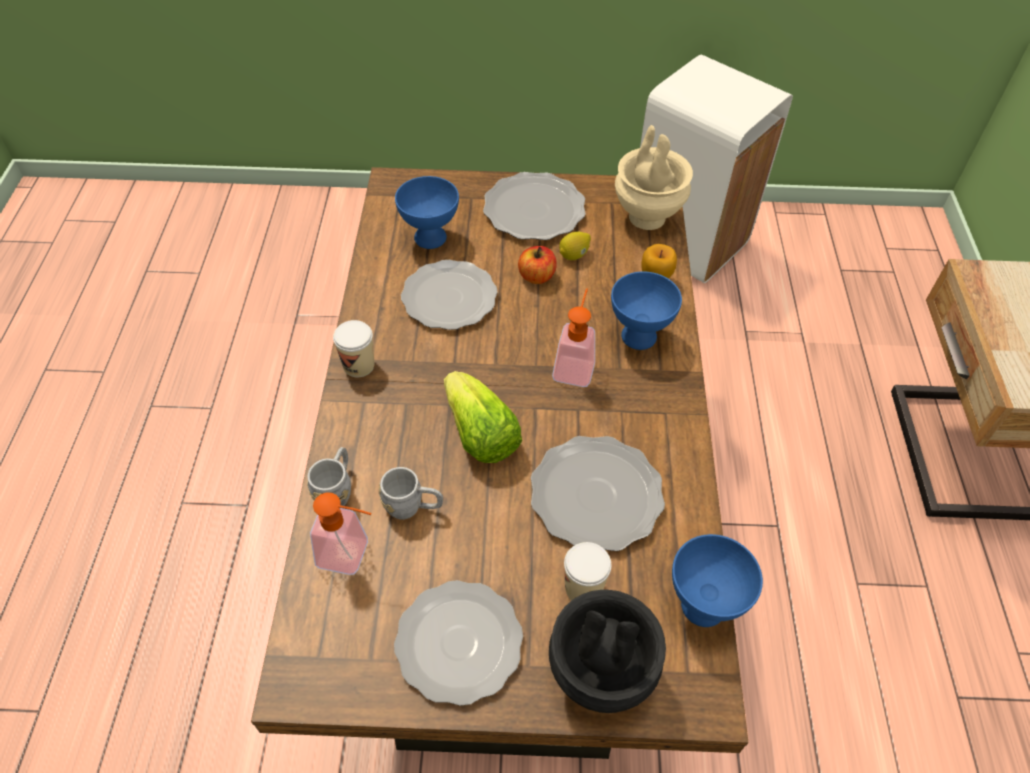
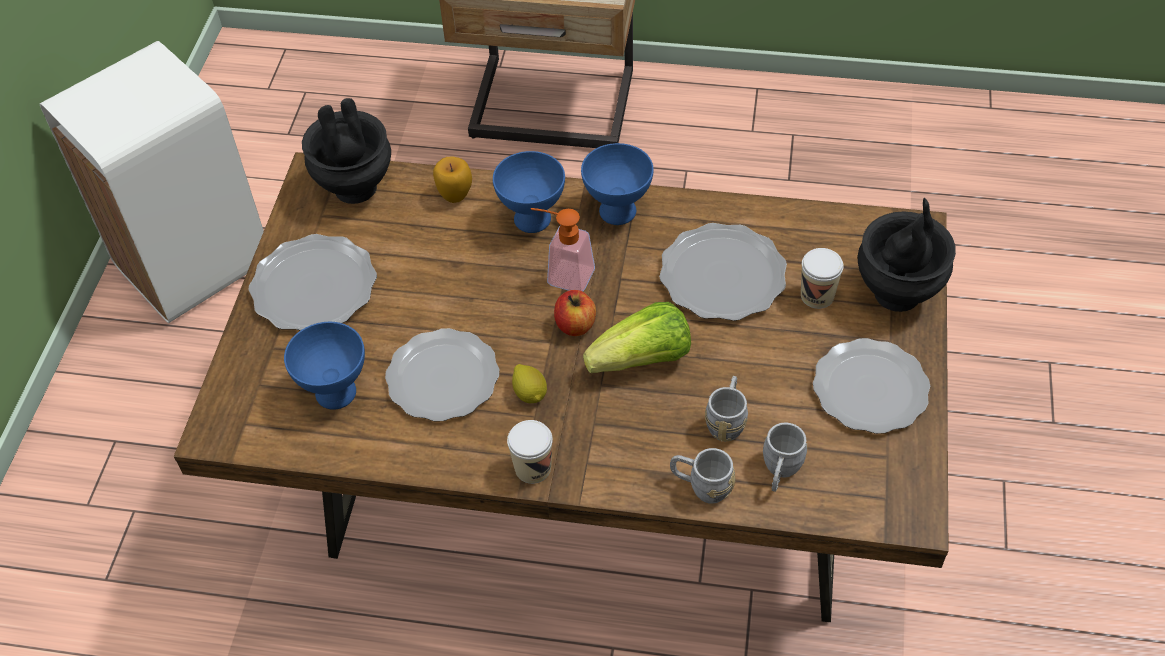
camera: 80 degrees left, 0 degrees up
soap dispenser [310,493,372,575] -> grey mug [763,423,807,492]
apple [518,246,557,284] -> apple moved to [554,290,596,336]
lemon [559,232,591,260] -> lemon moved to [512,364,547,403]
beige vase [615,125,693,230] -> black vase [302,98,391,204]
blue bowl [672,534,763,627] -> blue bowl moved to [581,143,654,225]

